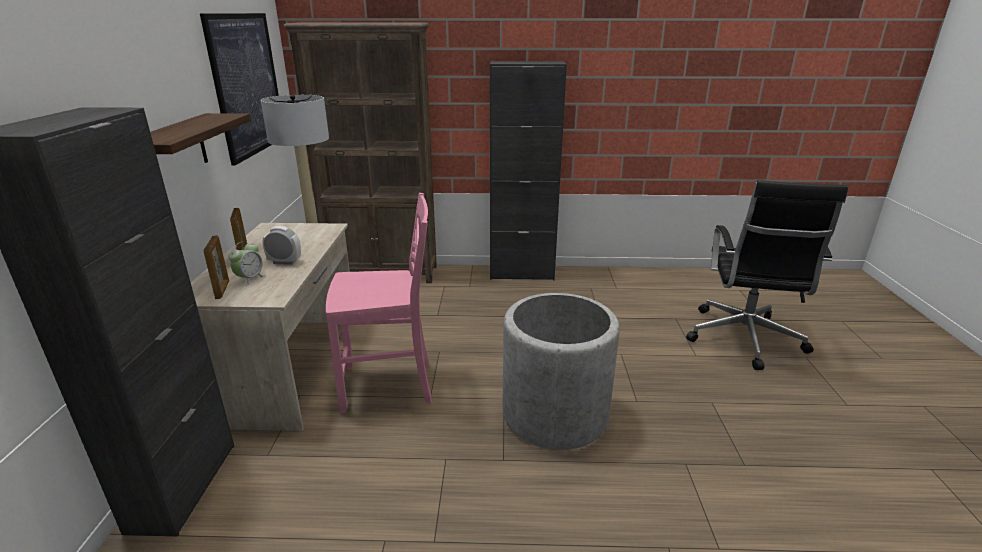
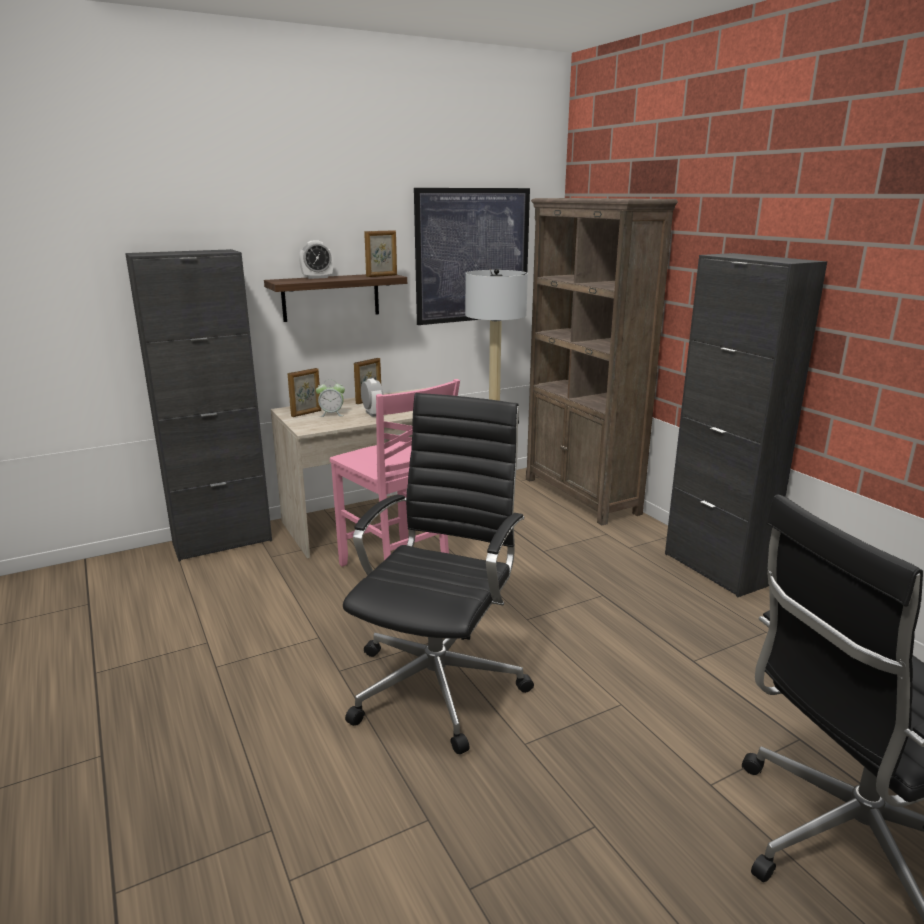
camera: 60 degrees right, 5 degrees down
grey planter [502,293,620,450] -> black office chair [343,393,534,754]
none -> alarm clock [299,240,333,279]
none -> picture frame [364,230,397,277]

